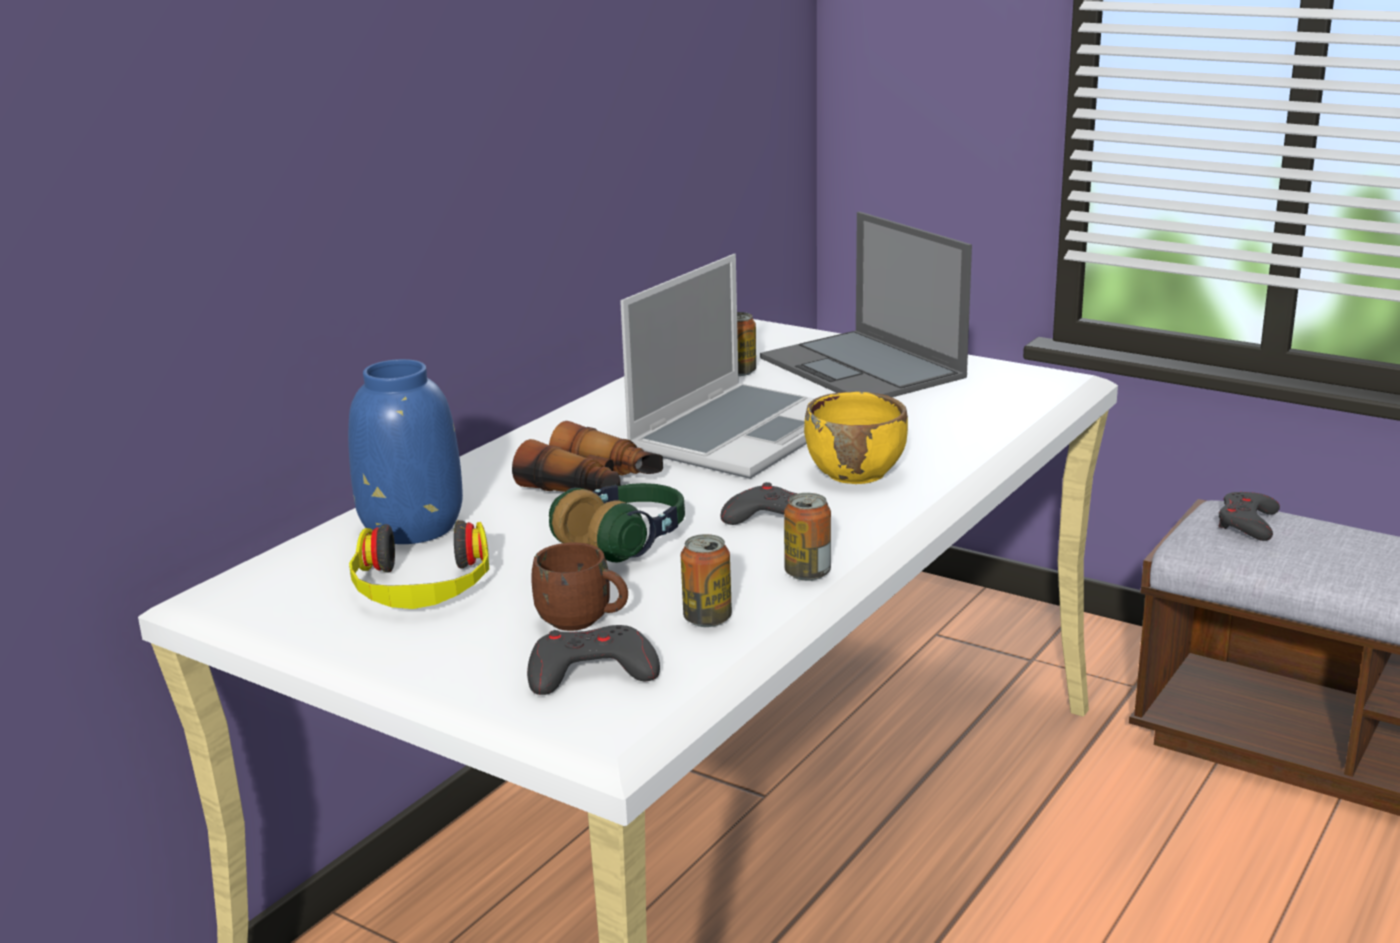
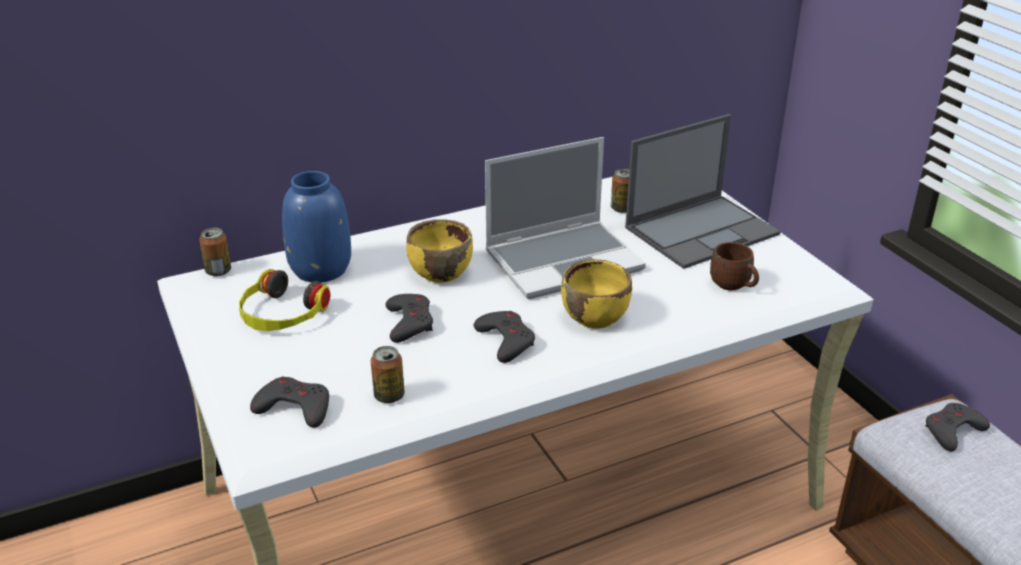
camera: 30 degrees right, 10 degrees up
binoculars [512,421,663,492] -> yellow bowl [406,219,473,283]
brown mug [531,542,628,631] -> brown mug moved to [710,242,759,290]
headphones [549,483,685,562] -> grey game controller [386,294,433,343]
laptop [760,212,972,397] -> laptop turned 120 degrees counterclockwise [625,114,781,269]
can [784,493,831,581] -> can moved to [199,227,231,277]

